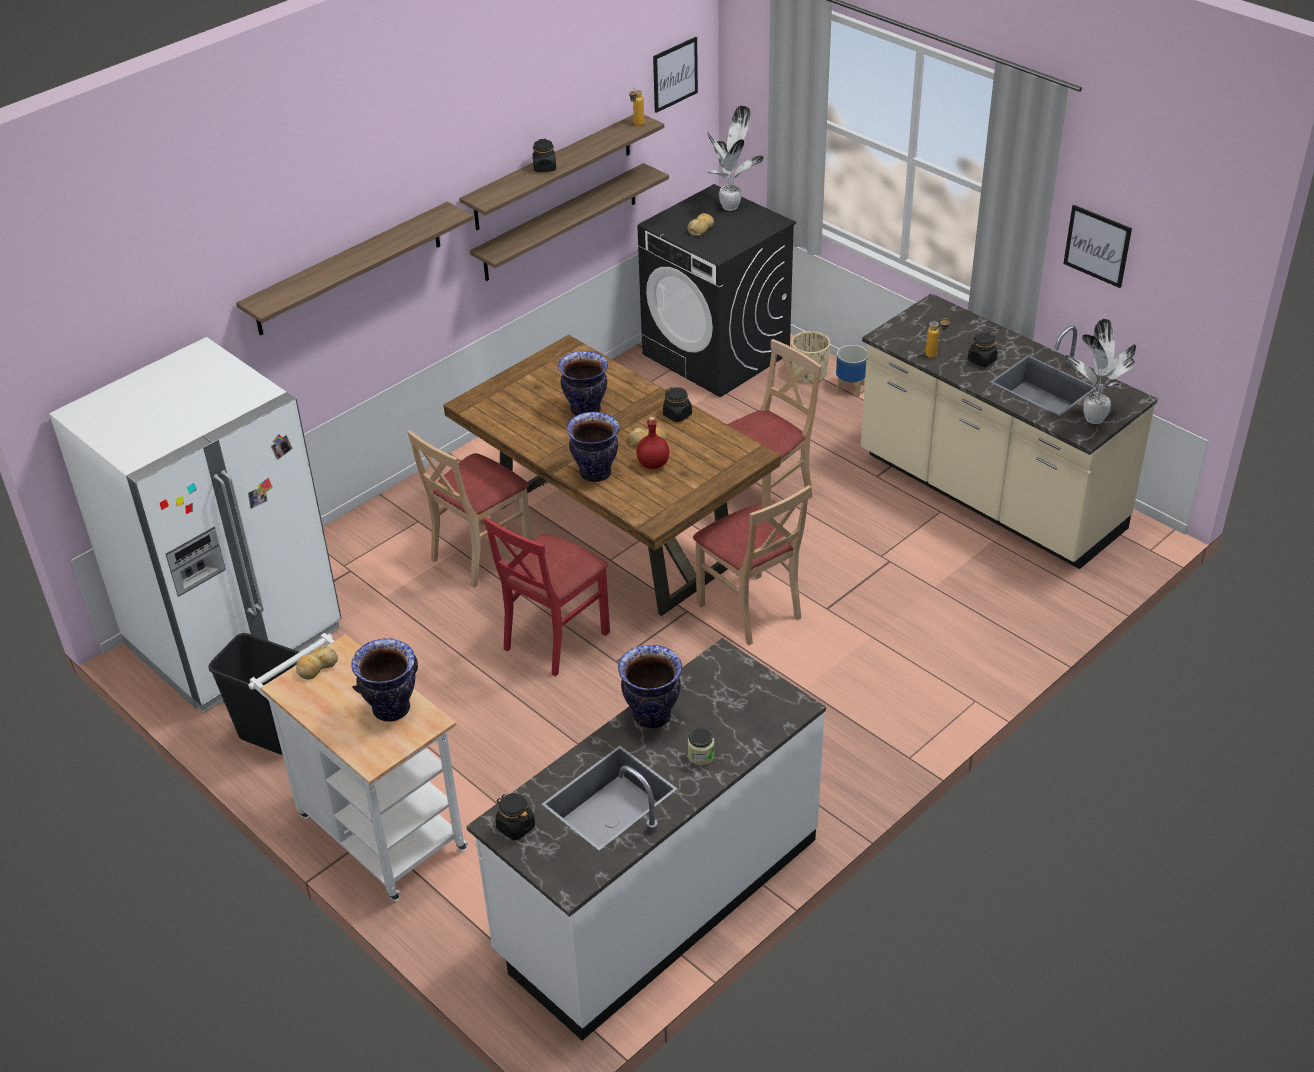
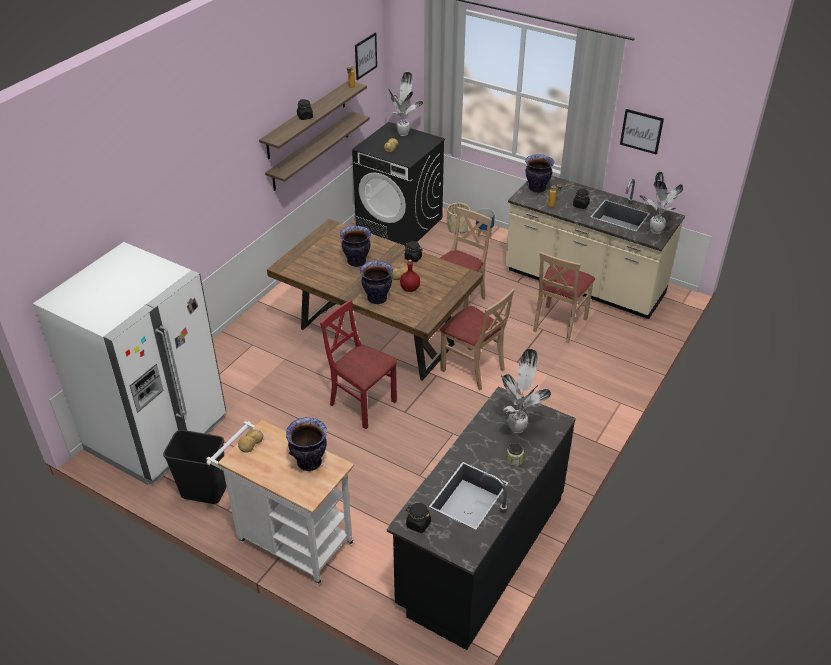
camera: 15 degrees left, 0 degrees up
shelf [236,202,473,336] -> none
beige chair [407,430,532,588] -> beige chair moved to [533,252,595,343]
white counter [466,638,826,1041] -> black counter [387,386,576,650]
red chair [484,517,610,677] -> red chair turned 105 degrees clockwise [320,300,398,429]
vase [618,645,682,728] -> vase moved to [525,154,554,193]
none -> potted plant [501,349,551,433]

